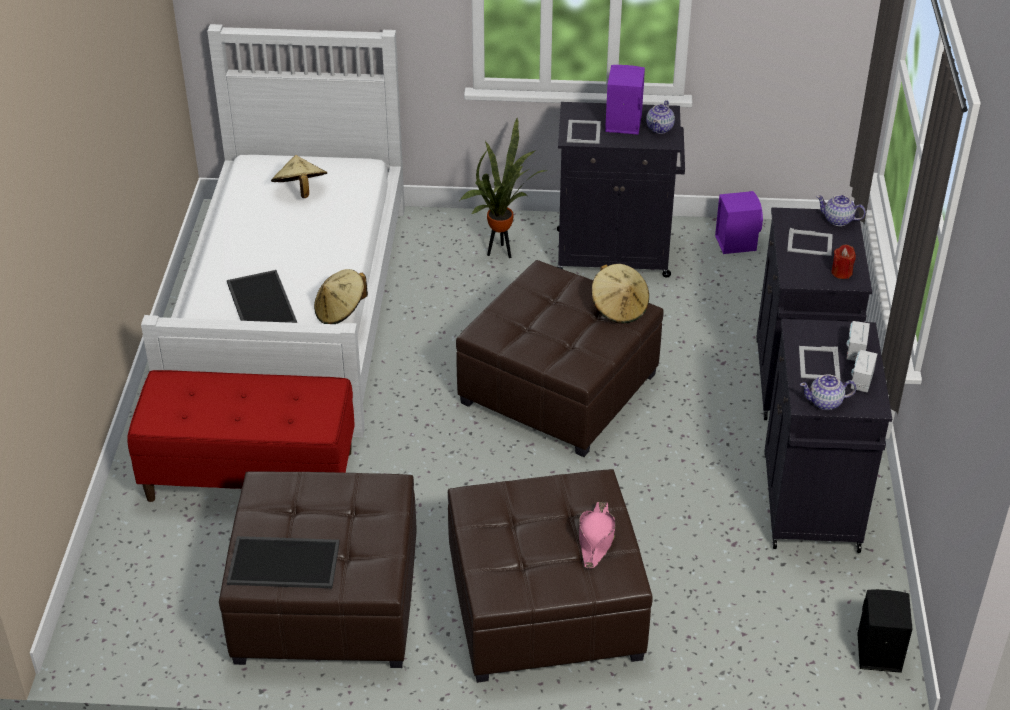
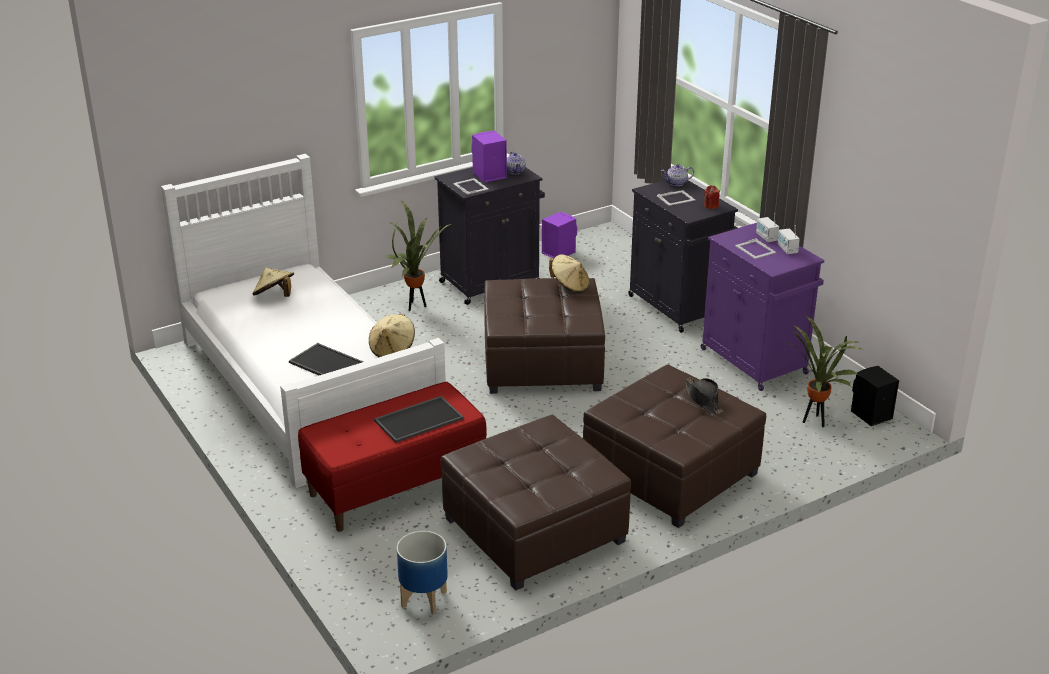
camera: 35 degrees left, 10 degrees down
tray [227,536,340,588] -> tray moved to [374,396,464,443]
pink hat [579,502,615,569] -> black hat [685,377,723,414]
black cabinet [764,319,892,553] -> purple cabinet [701,223,824,391]
teapot [800,374,856,410] -> none
none -> planter [397,531,448,614]
none -> potted plant [785,315,863,427]

